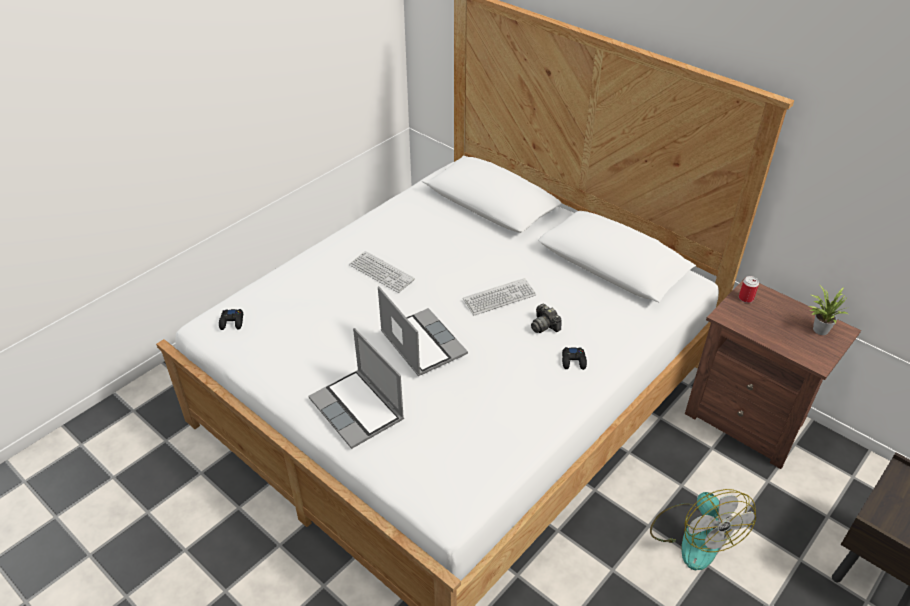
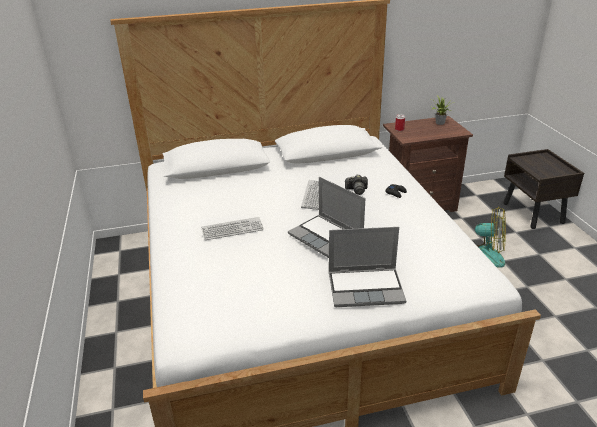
camera: 55 degrees left, 10 degrees down
black game controller [219,309,243,330] -> none
laptop [378,286,468,376] -> laptop turned 135 degrees counterclockwise [288,177,365,258]

